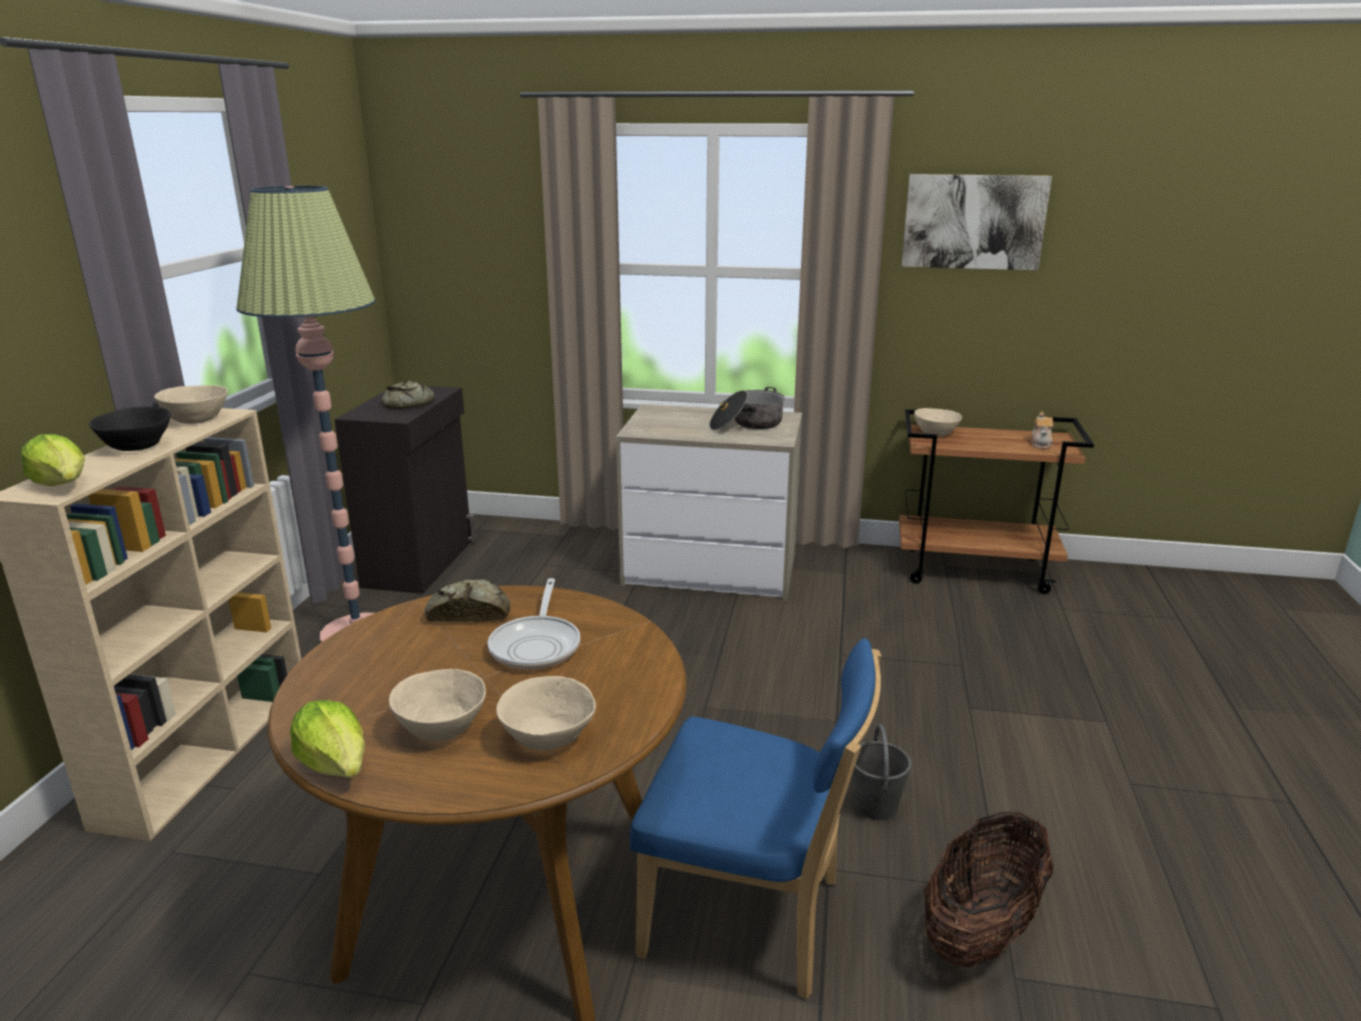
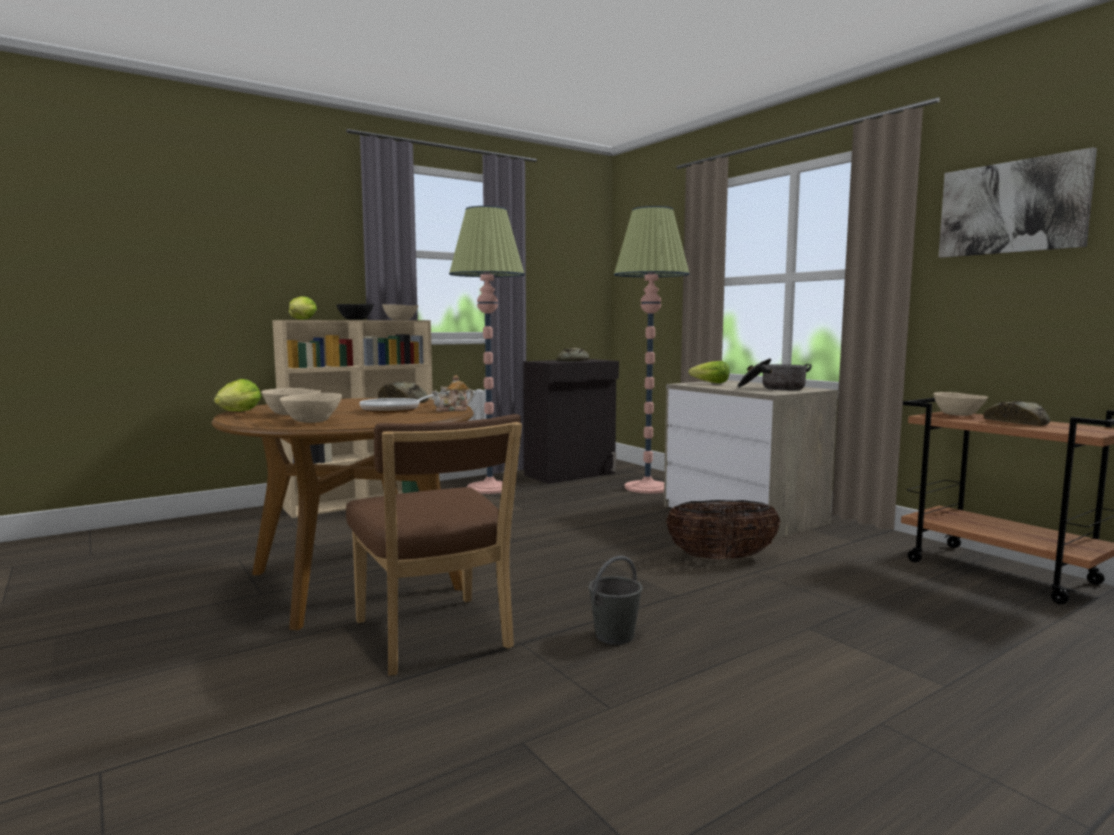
camera: 45 degrees right, 15 degrees down
blue chair [630,638,881,999] -> brown chair [346,414,522,676]
basket [924,810,1054,967] -> basket moved to [666,500,780,559]
teapot [1031,412,1053,449] -> teapot moved to [431,375,474,412]
none -> floor lamp [614,206,690,494]
none -> lettuce [688,361,729,383]
none -> bread [984,401,1050,426]

